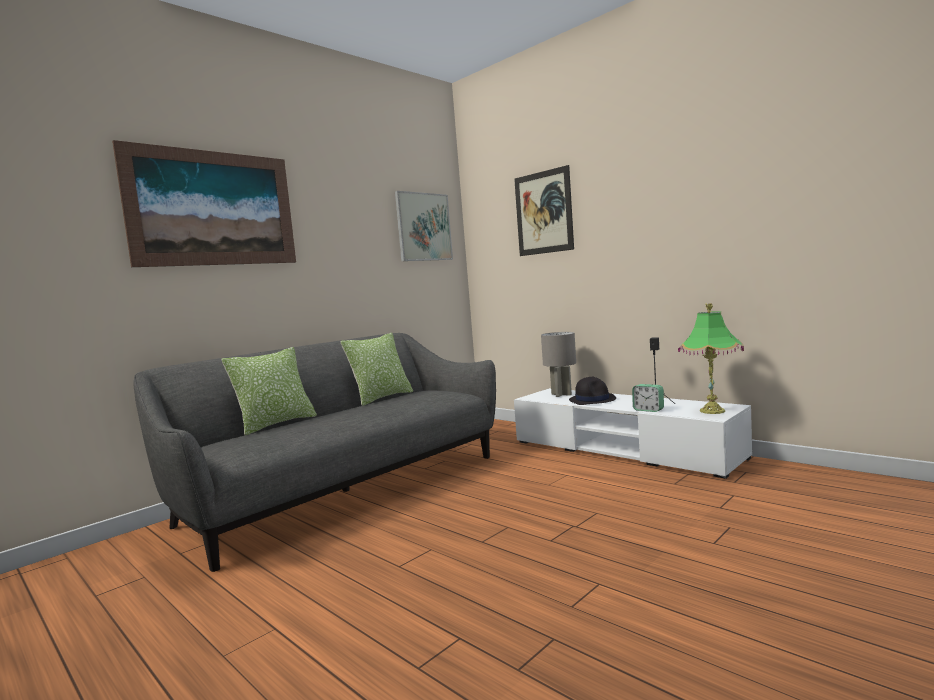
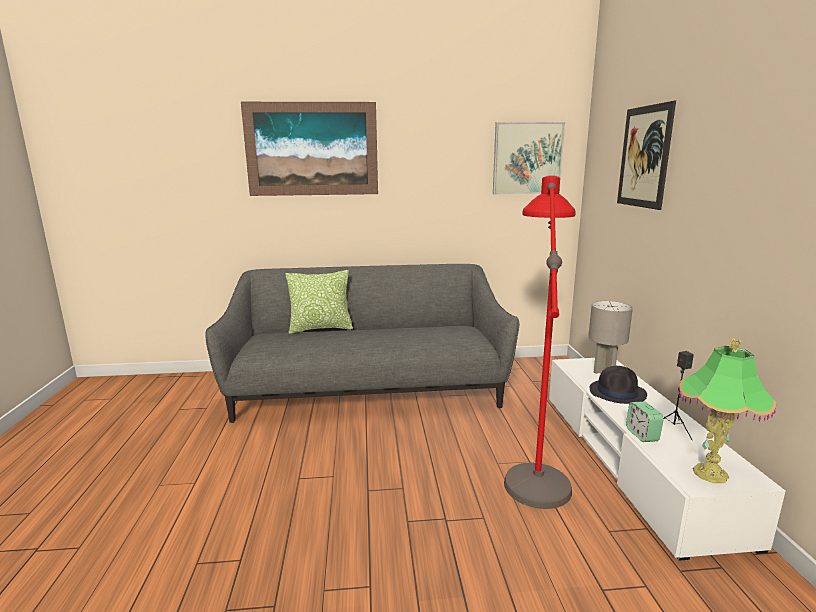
camera: 40 degrees right, 10 degrees up
pillow [340,333,413,406] -> none
none -> red floor lamp [504,176,576,509]

